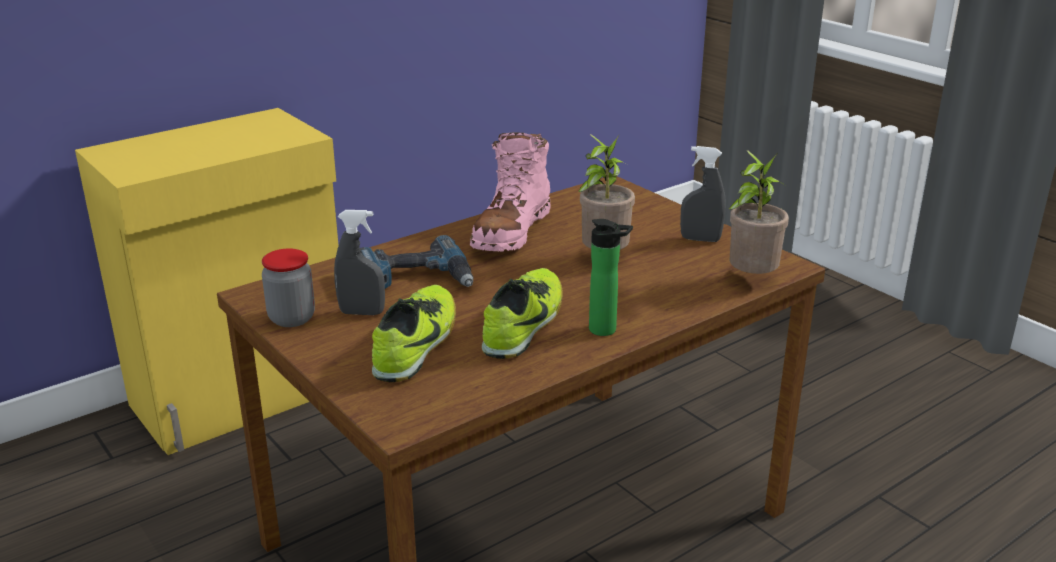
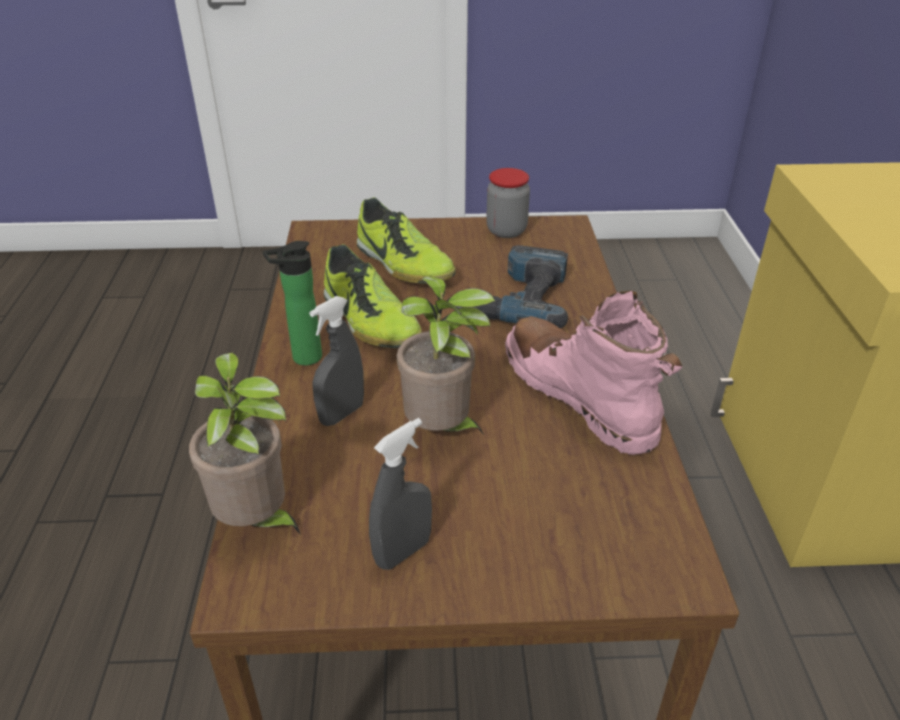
camera: 125 degrees right, 10 degrees up
grey spray bottle [334,210,385,315] -> grey spray bottle moved to [309,296,364,426]

